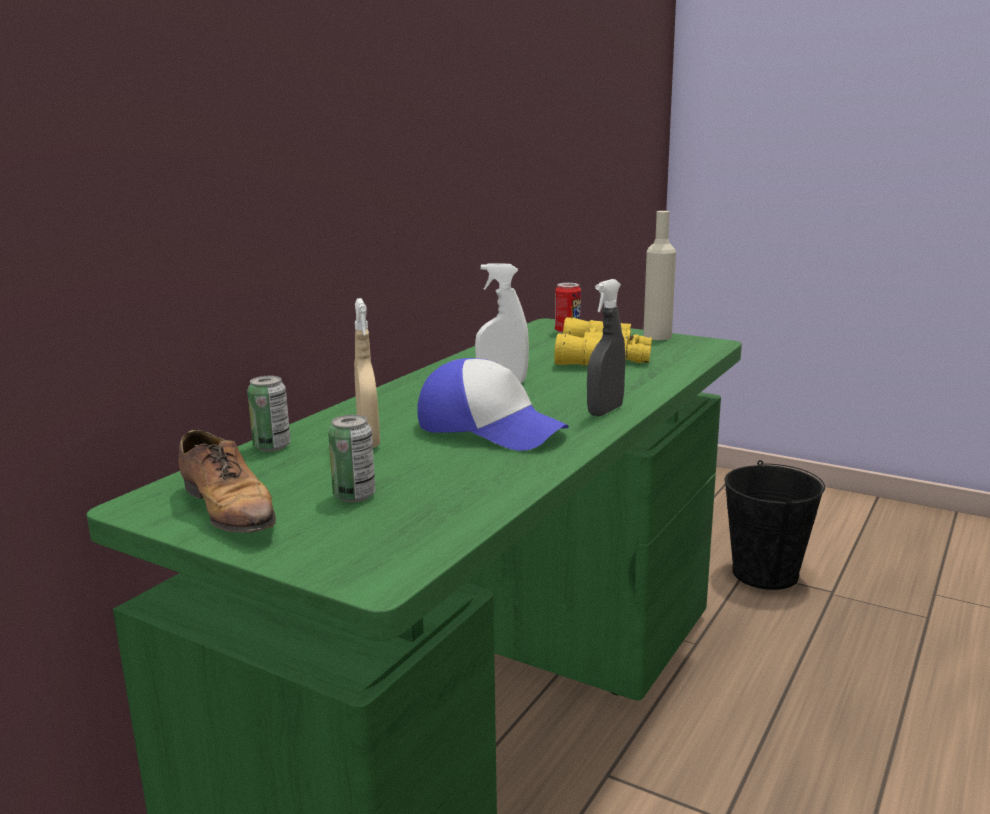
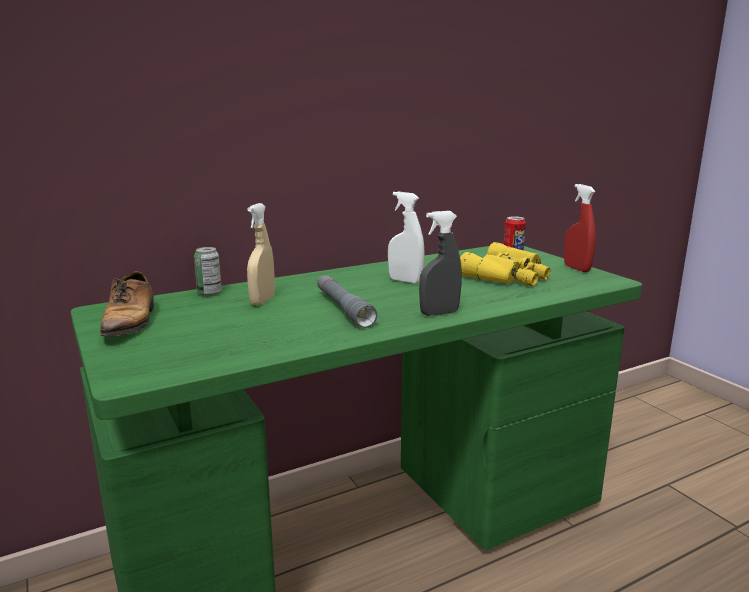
camera: 30 degrees right, 0 degrees up
can [328,415,375,502] -> none
cap [417,358,569,451] -> grey flashlight [317,275,377,328]
beige bottle [643,211,676,340] -> red spray bottle [564,184,596,272]
black bucket [725,460,825,590] -> none

